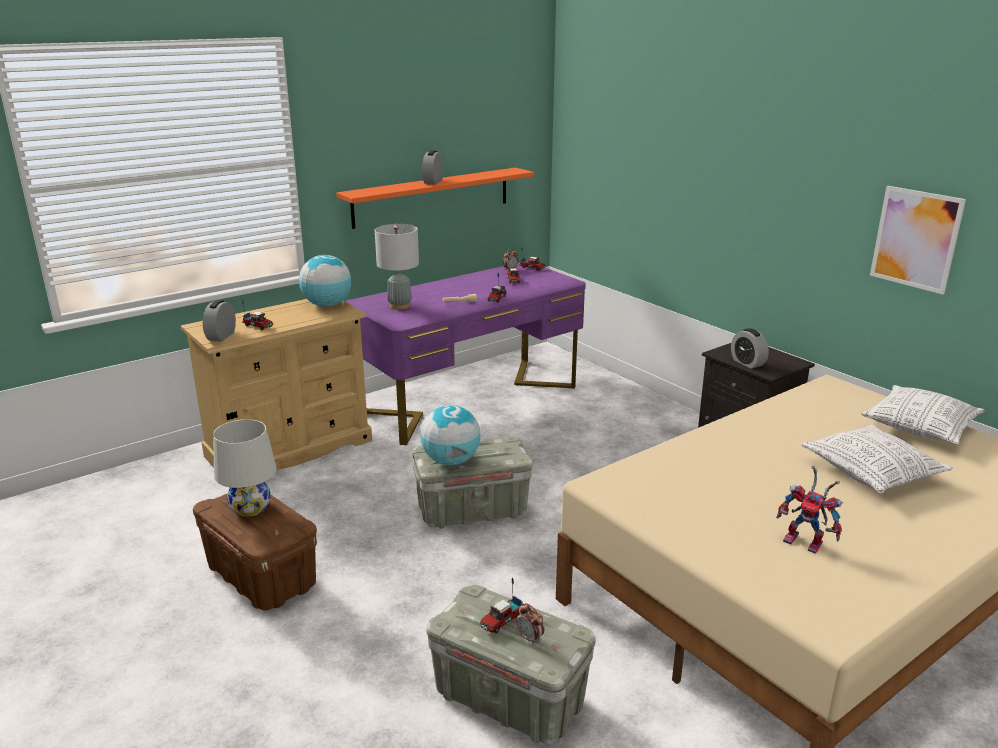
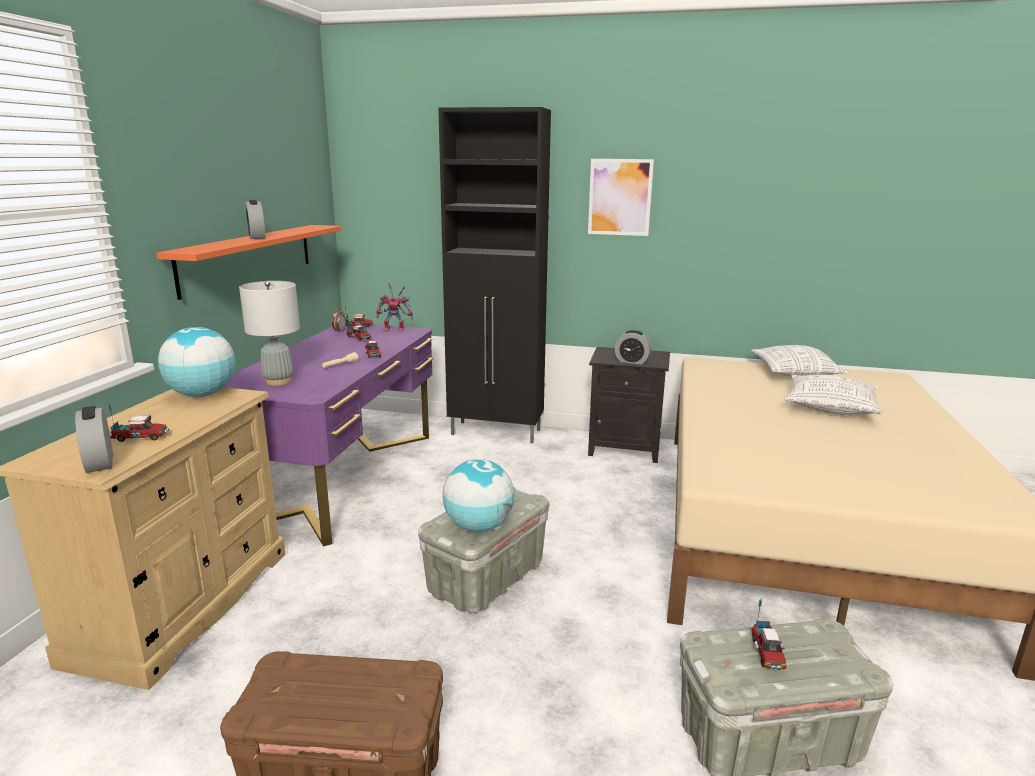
camera: 40 degrees left, 5 degrees down
white table lamp [213,419,277,517] -> none
alarm clock [516,603,544,645] -> none
toy robot [776,465,843,554] -> toy robot moved to [376,283,413,332]
picture [870,186,966,295] -> picture moved to [588,159,654,236]
none -> black cabinet [438,107,551,443]

